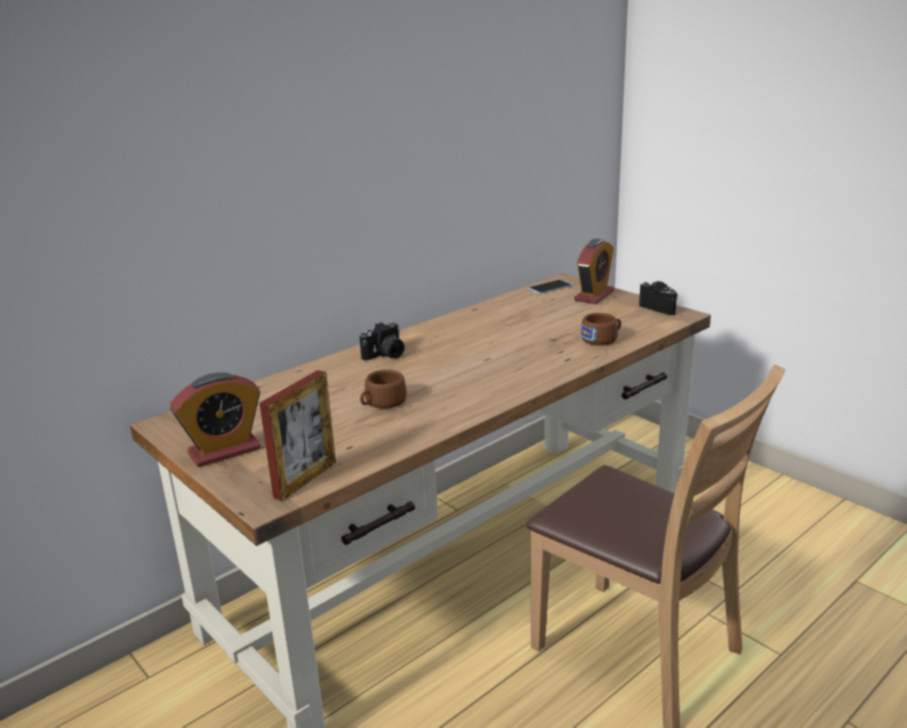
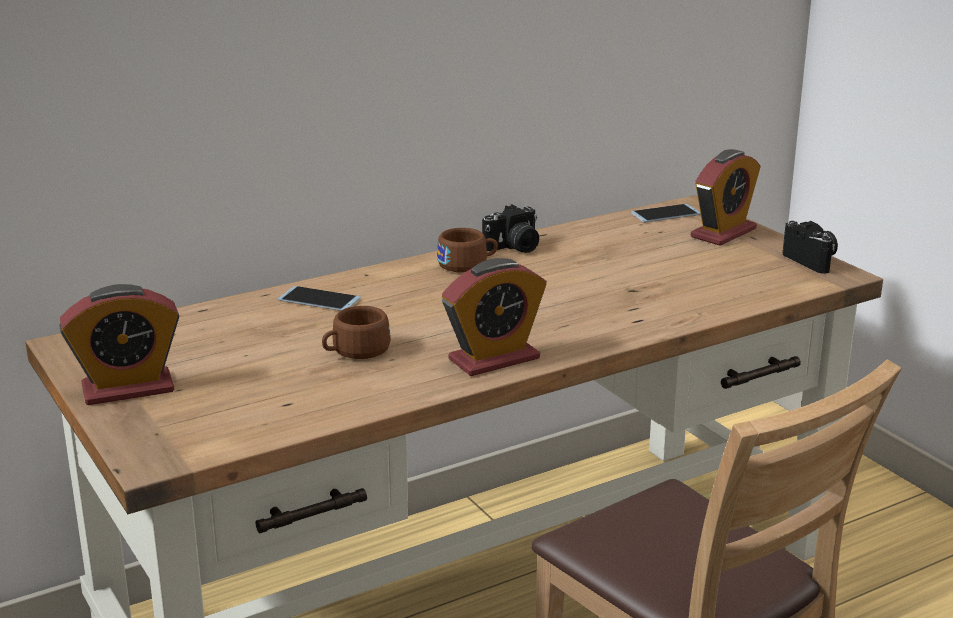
camera: 10 degrees right, 0 degrees up
picture frame [259,370,336,501] -> none
camera [360,322,405,361] -> camera moved to [482,204,539,253]
brown cup [581,313,621,346] -> brown cup moved to [437,228,498,273]
none -> phone [278,286,361,311]
none -> alarm clock [442,258,547,376]

